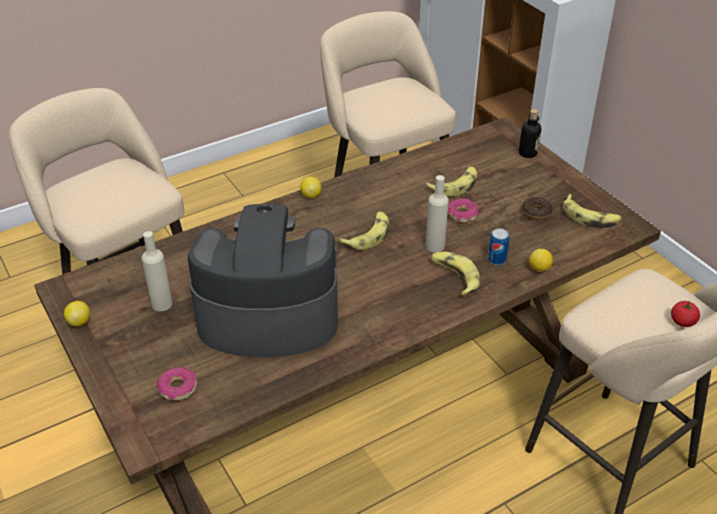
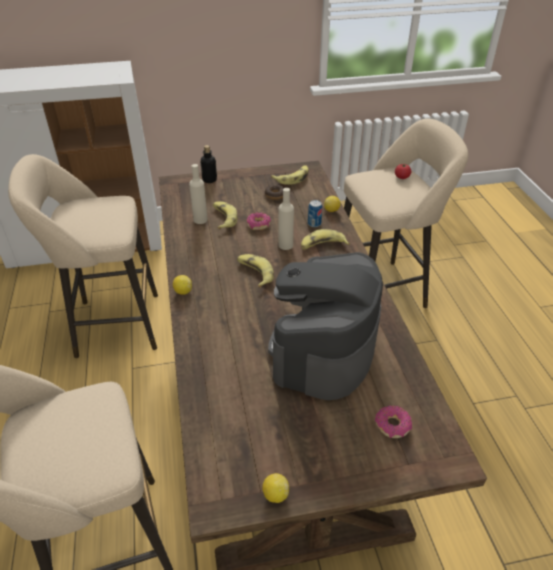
camera: 70 degrees left, 0 degrees up
beige bottle [142,231,173,311] -> beige bottle moved to [189,164,208,224]

